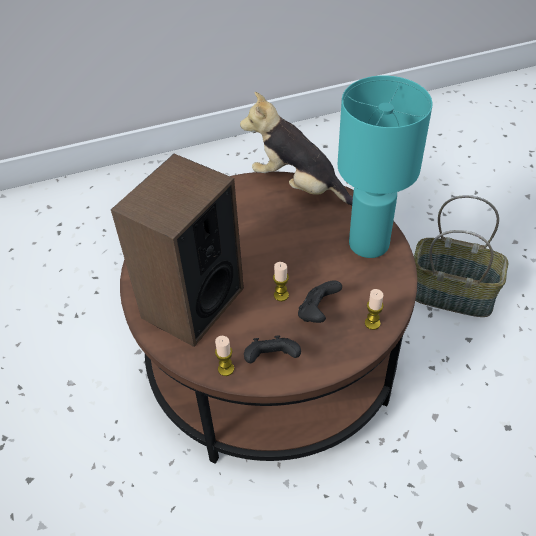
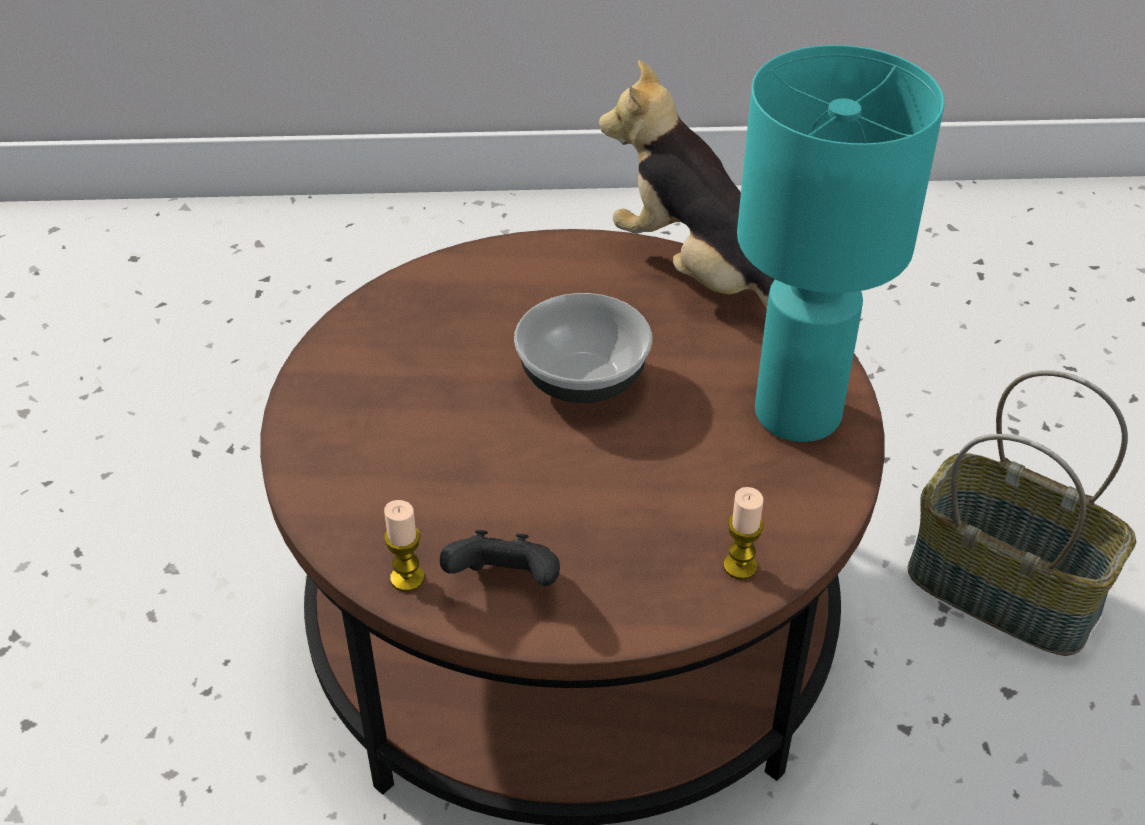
camera: 15 degrees right, 5 degrees down
speaker [111,154,244,347] -> none
candle [273,262,289,301] -> none
black game controller [298,280,342,323] -> none
none -> bowl [514,293,652,403]

